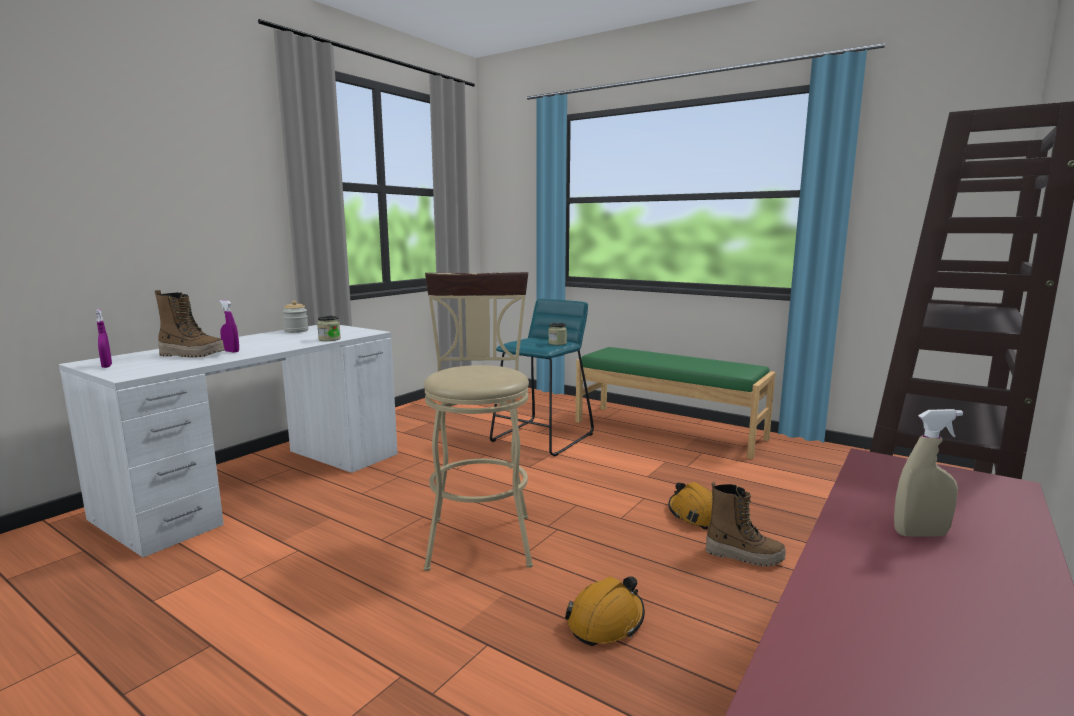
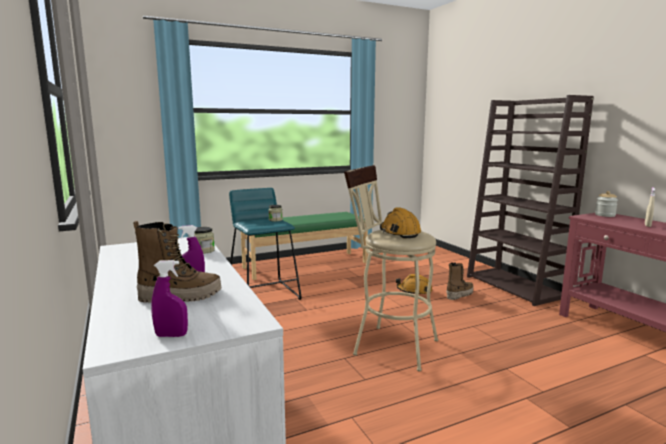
camera: 60 degrees left, 0 degrees up
boot [155,290,225,357] -> boot turned 45 degrees clockwise [133,221,221,303]
jar [282,301,308,333] -> jar moved to [595,191,618,217]
orange hard hat [565,576,645,646] -> orange hard hat moved to [380,207,421,238]

